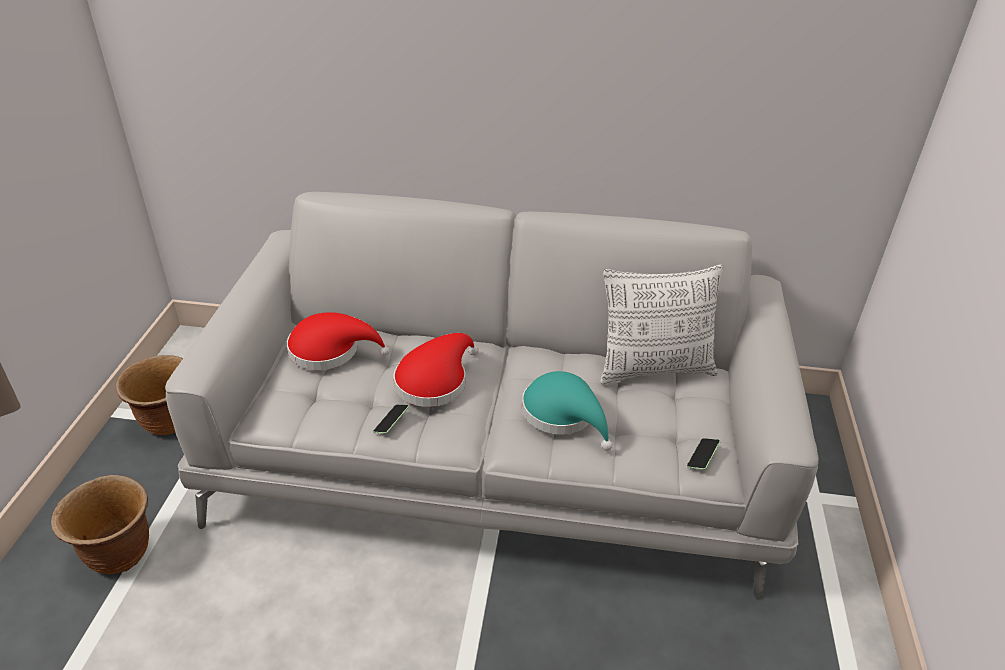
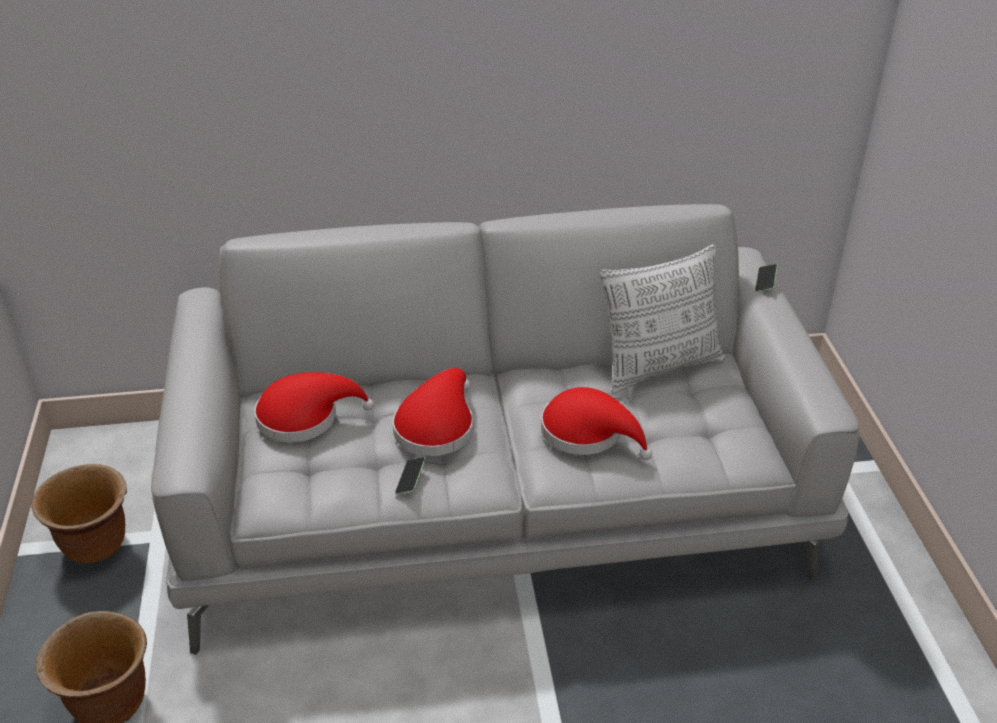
camera: 15 degrees left, 0 degrees up
turquoise hat [522,371,613,451] -> red hat [541,387,652,460]
phone [687,438,721,470] -> phone moved to [755,264,778,292]

